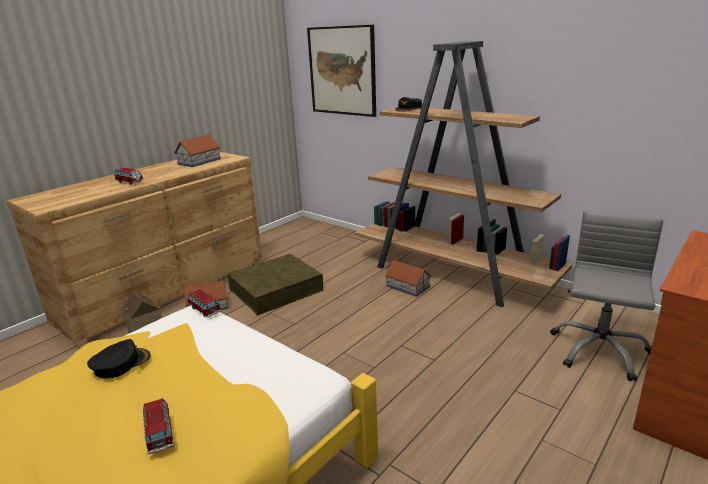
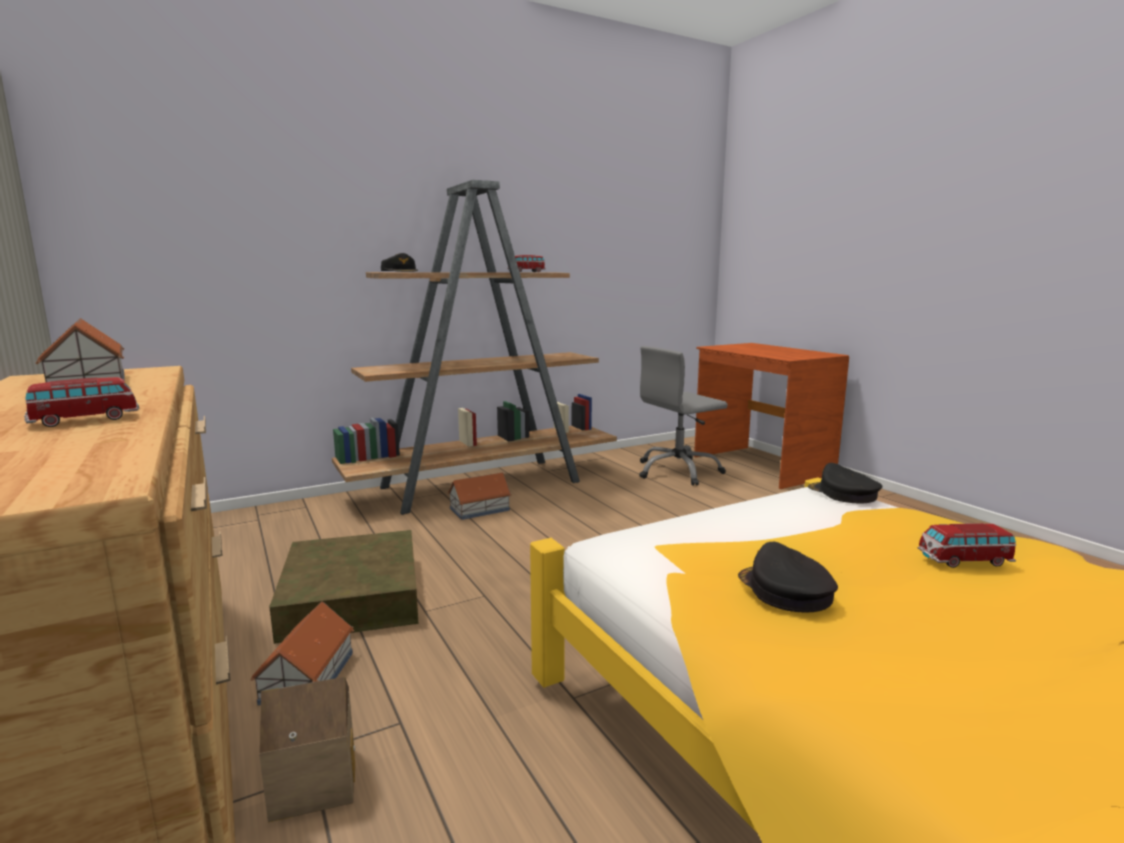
camera: 70 degrees left, 10 degrees down
toy car [187,289,221,318] -> toy car moved to [507,255,545,272]
picture [307,25,376,117] -> none
grey office chair [550,211,663,381] -> grey office chair turned 75 degrees counterclockwise [639,346,728,486]
none -> black cap [808,463,882,503]

